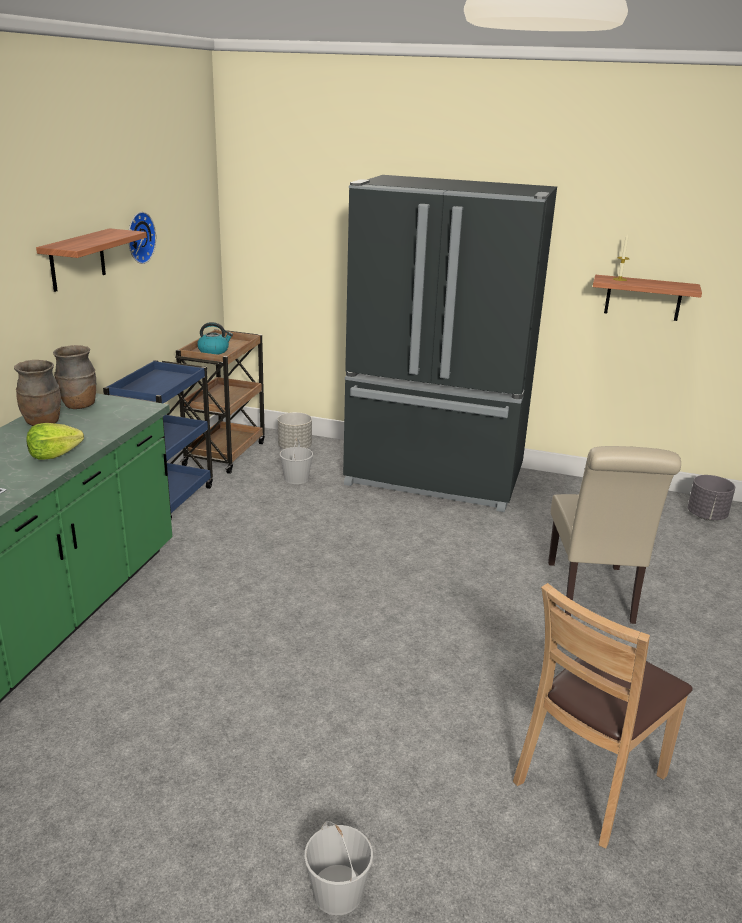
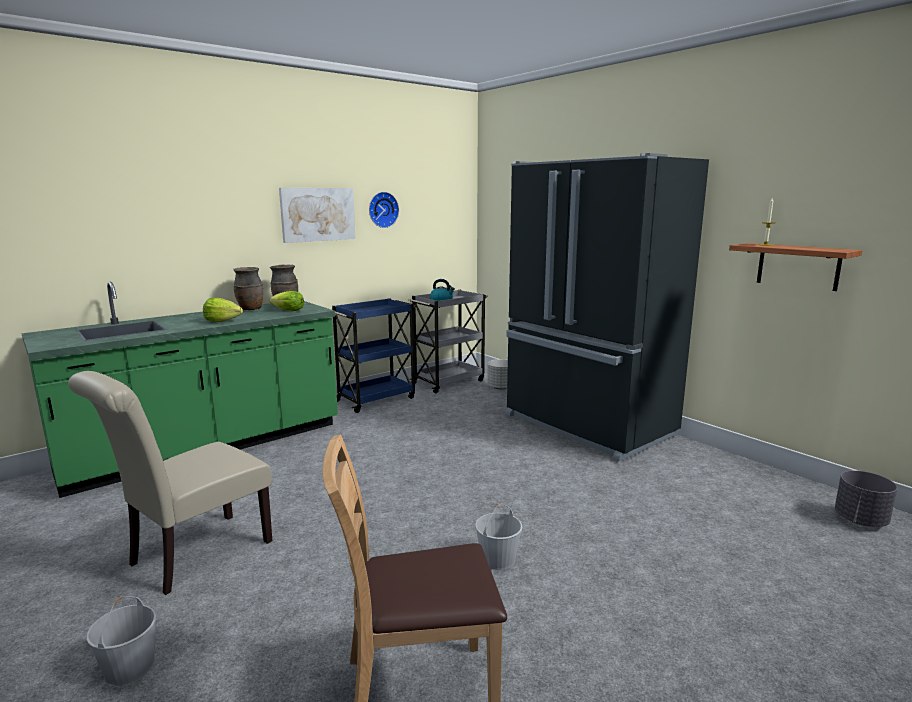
camera: 35 degrees right, 10 degrees down
shelf [36,228,147,292] -> picture [279,188,356,243]
brown cart [175,329,265,474] -> grey cart [409,290,488,393]
white bucket [280,438,313,484] -> white bucket moved to [475,503,522,570]
beige chair [548,446,681,624] -> beige chair moved to [68,371,272,595]
none -> lettuce [270,291,304,311]

